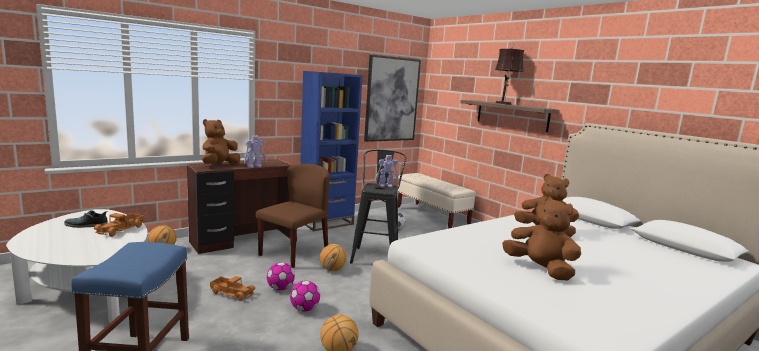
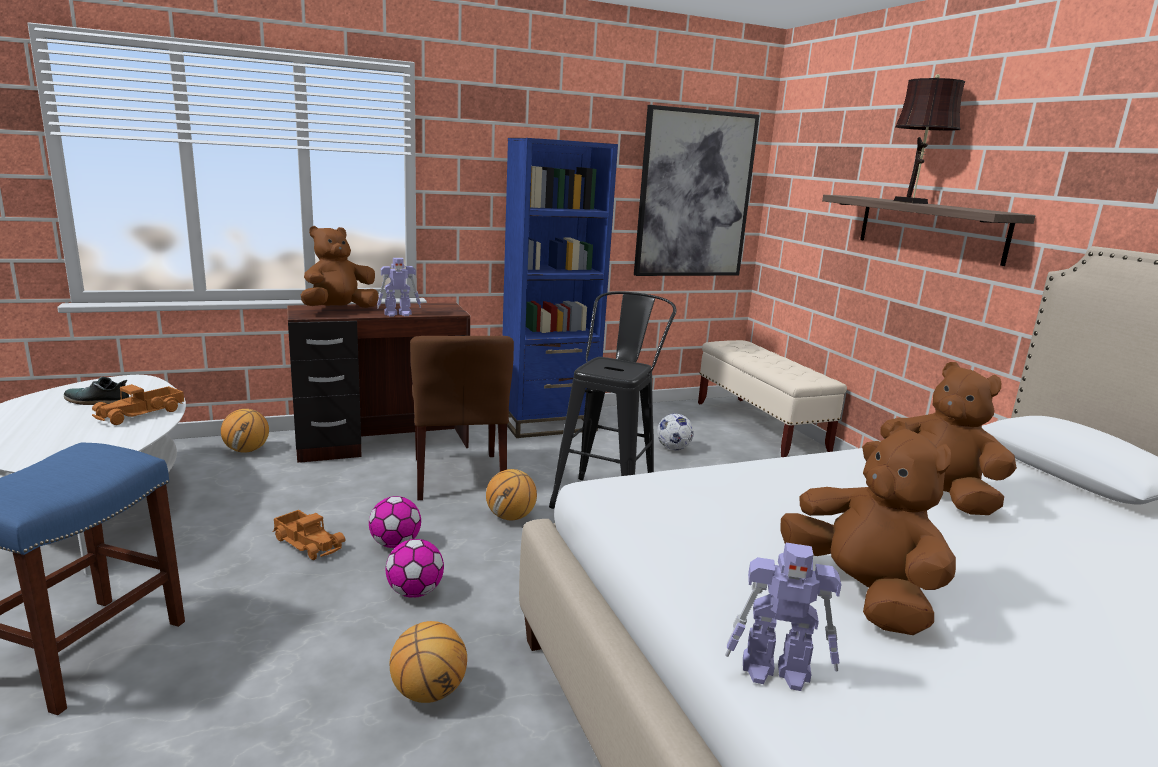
camera: 15 degrees right, 5 degrees up
brown chair [256,164,330,268] -> brown chair turned 120 degrees clockwise [410,336,514,500]
toy robot [375,155,399,187] -> toy robot moved to [725,543,842,691]

